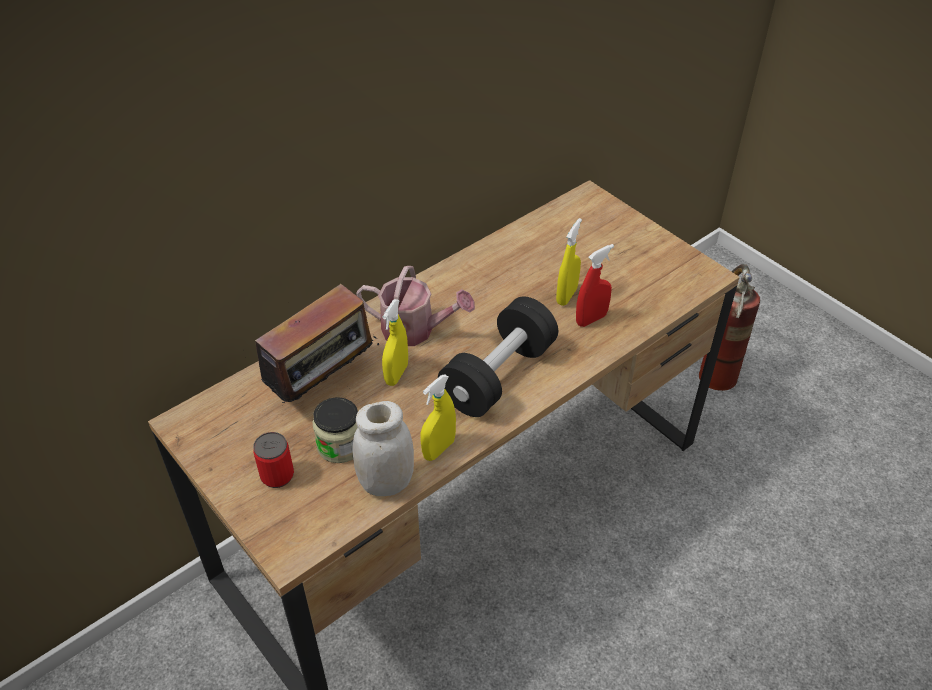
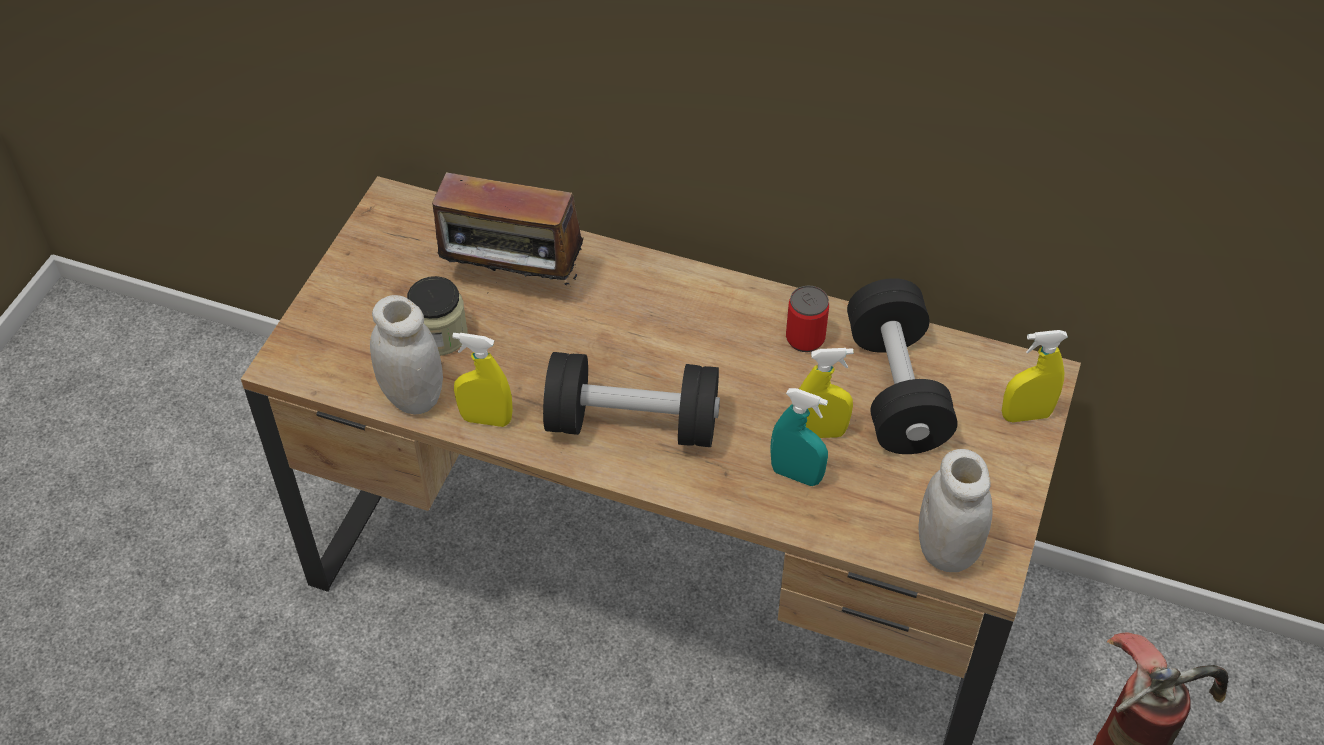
camera: 60 degrees right, 5 degrees up
can [253,432,294,488] -> can moved to [786,286,829,352]
watering can [356,266,475,346] -> none
yellow spray bottle [382,299,408,386] -> yellow spray bottle moved to [1002,330,1068,422]
red spray bottle [576,244,614,327] -> turquoise spray bottle [771,388,828,486]
none -> black dumbbell [847,278,958,454]
none -> white jar [918,449,993,572]

